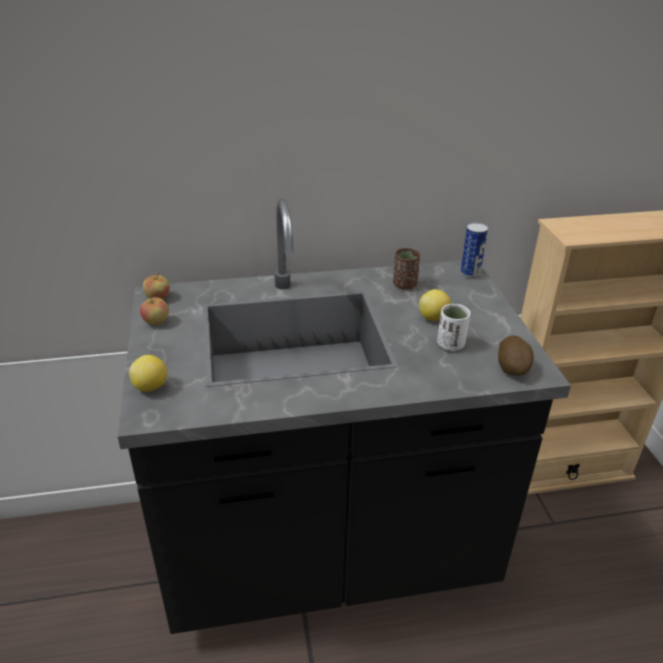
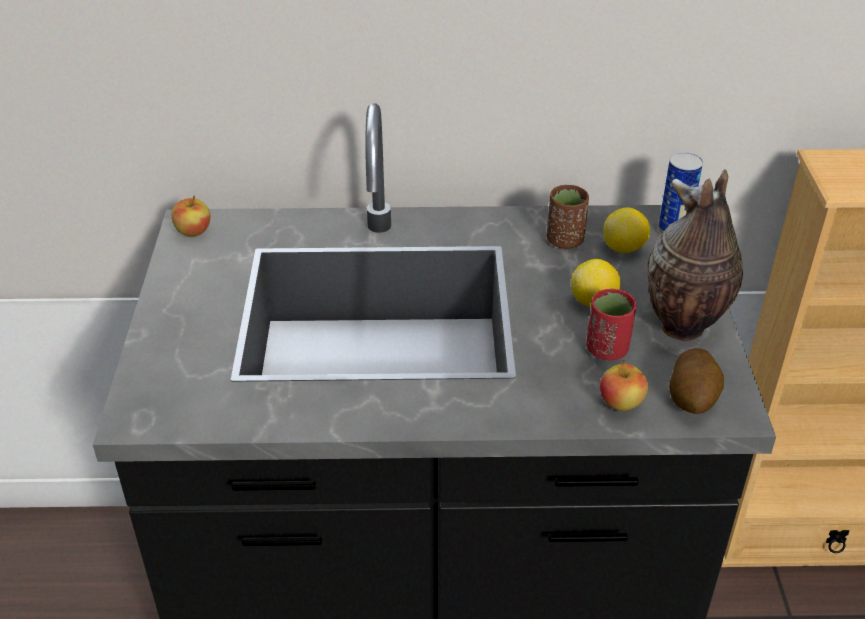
camera: 10 degrees right, 5 degrees up
lemon [129,355,167,392] -> lemon moved to [603,207,650,253]
apple [140,294,169,325] -> apple moved to [600,360,648,411]
white cup [437,304,470,351] -> red cup [586,289,636,360]
none -> vase [647,169,743,341]

